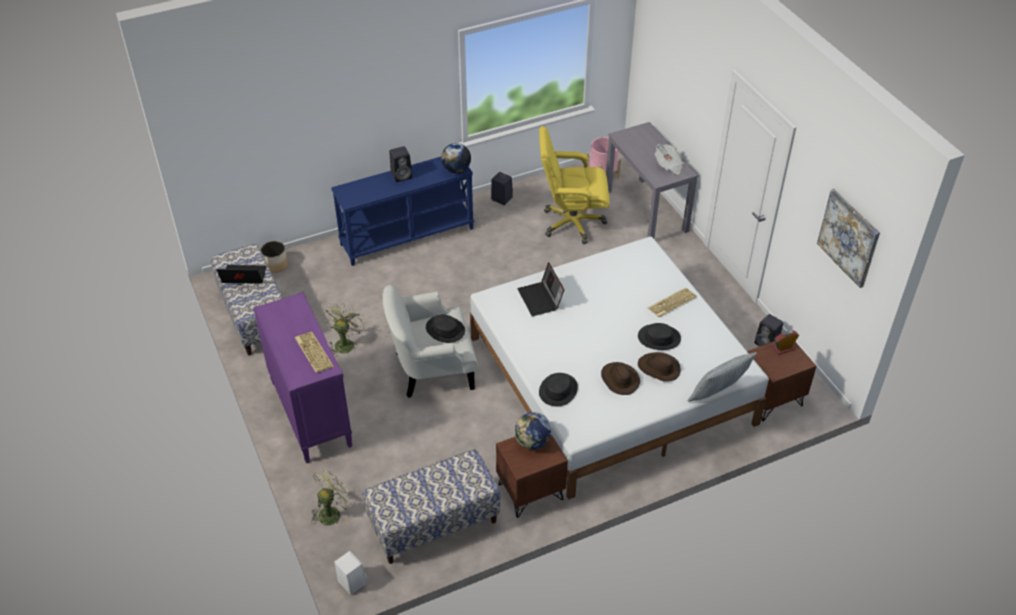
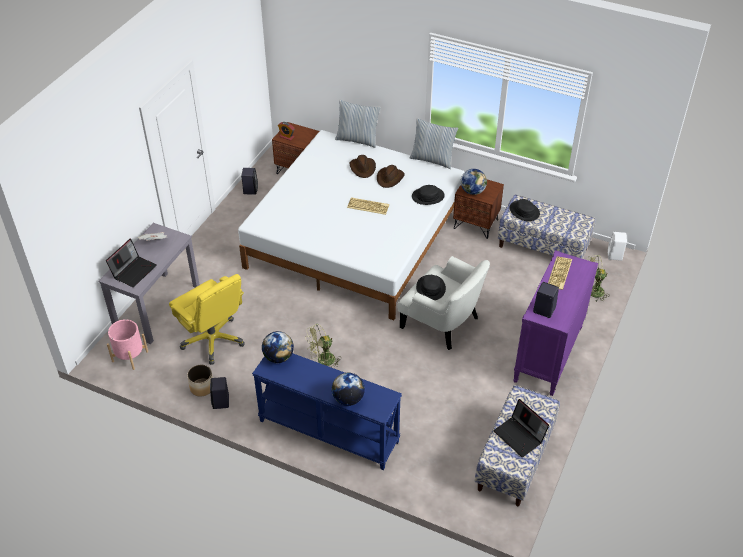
camera: 130 degrees left, 0 degrees up
planter [261,241,288,273] -> planter moved to [187,365,213,396]
green fan [322,303,366,355] -> green fan moved to [305,324,341,368]
black speaker [389,146,412,182] -> black speaker moved to [533,282,559,318]
laptop [517,262,564,316] -> laptop moved to [106,238,157,287]
black hat [638,323,681,350] -> black hat moved to [509,199,540,221]
keyboard [648,288,697,317] -> keyboard moved to [347,197,389,215]
picture [817,189,880,288] -> none
none -> globe [332,373,365,406]
none -> pillow [410,118,458,169]

